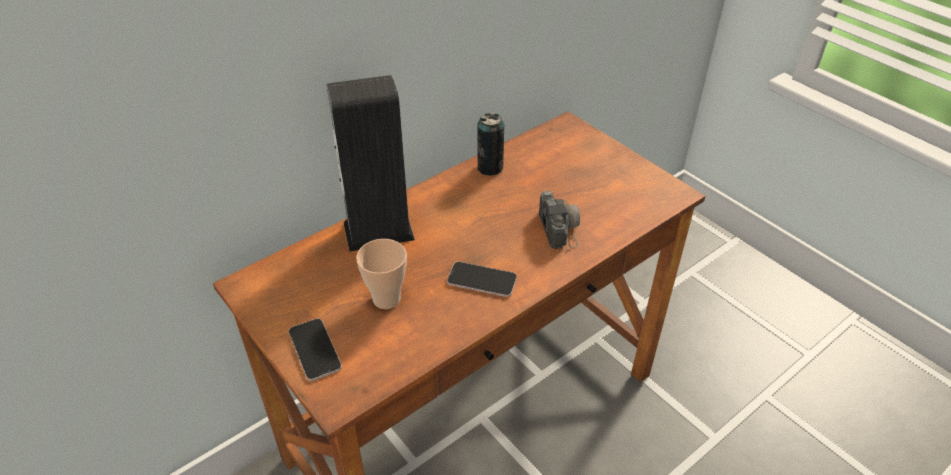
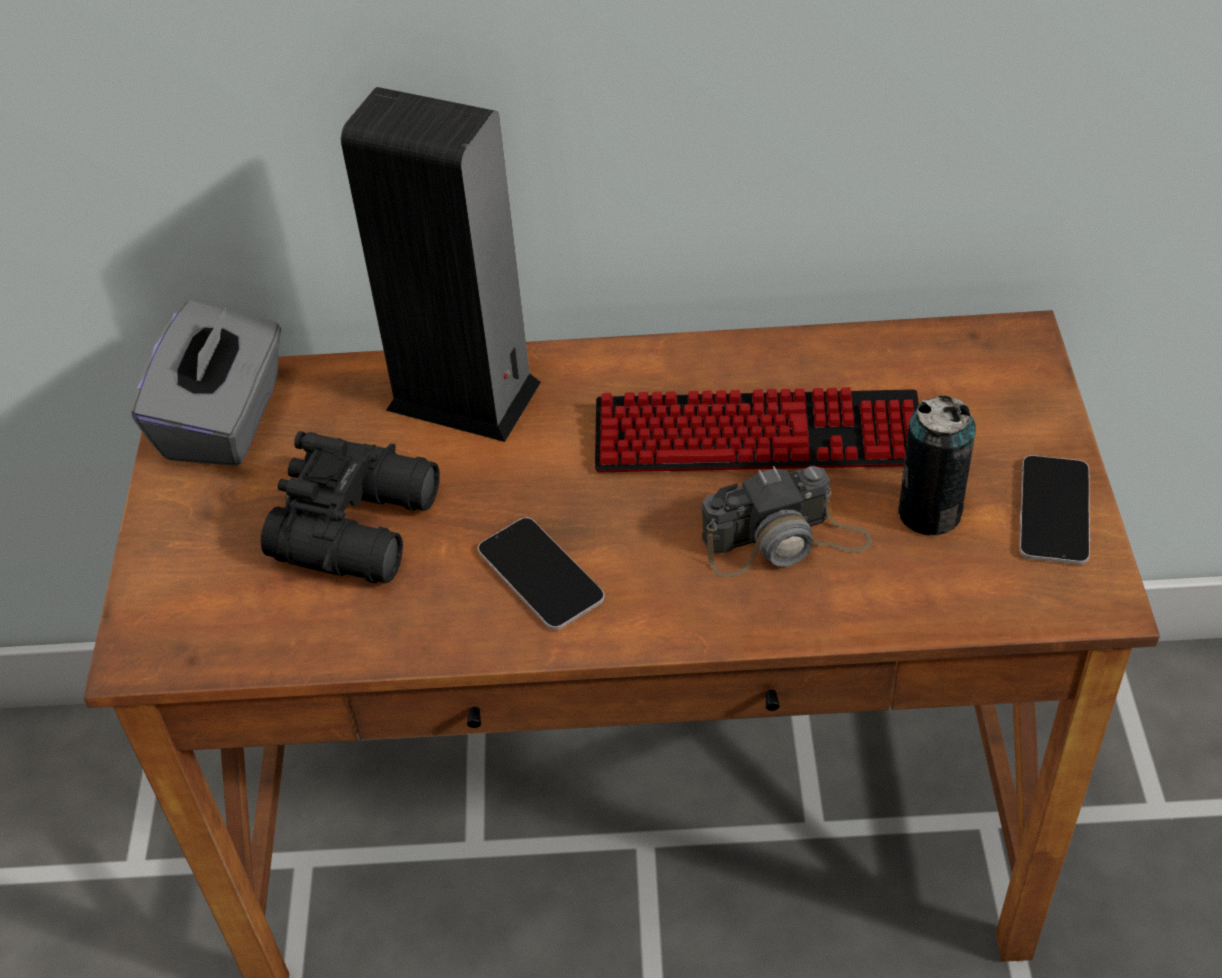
camera: 40 degrees right, 5 degrees up
phone [289,318,342,381] -> phone moved to [1019,455,1090,565]
cup [356,239,407,309] -> black binoculars [261,431,440,583]
can [477,113,505,176] -> can moved to [898,395,976,536]
camera [538,190,580,249] -> camera turned 45 degrees clockwise [702,466,872,577]
none -> grey tissue box [132,301,281,466]
none -> keyboard [595,387,919,472]

